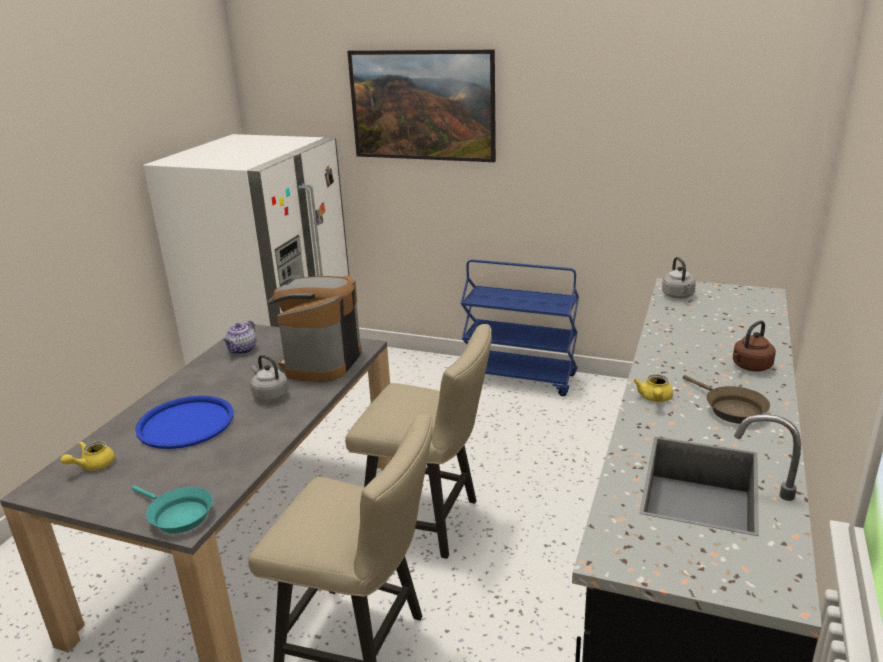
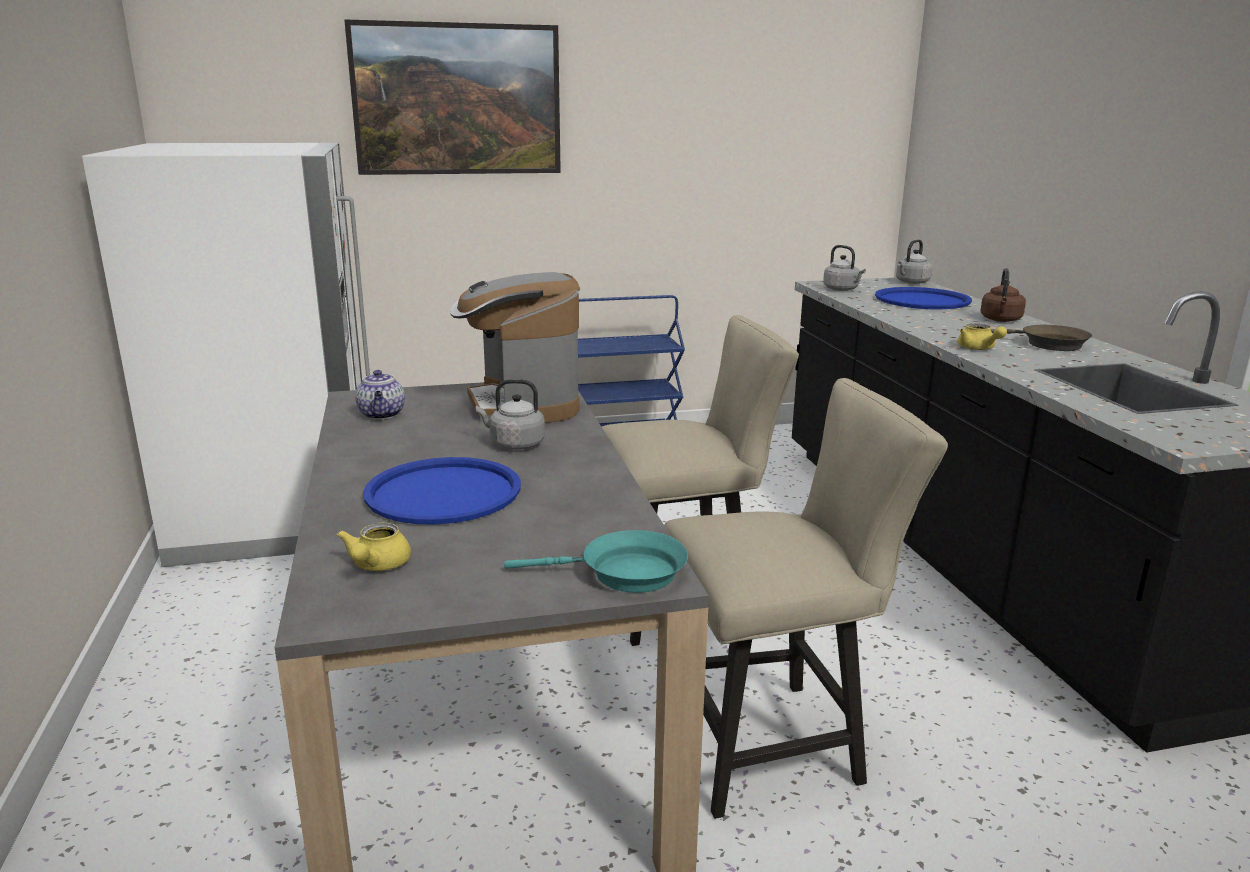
camera: 35 degrees left, 5 degrees down
none -> blue tray [875,287,972,309]
none -> grey kettle [896,239,932,284]

